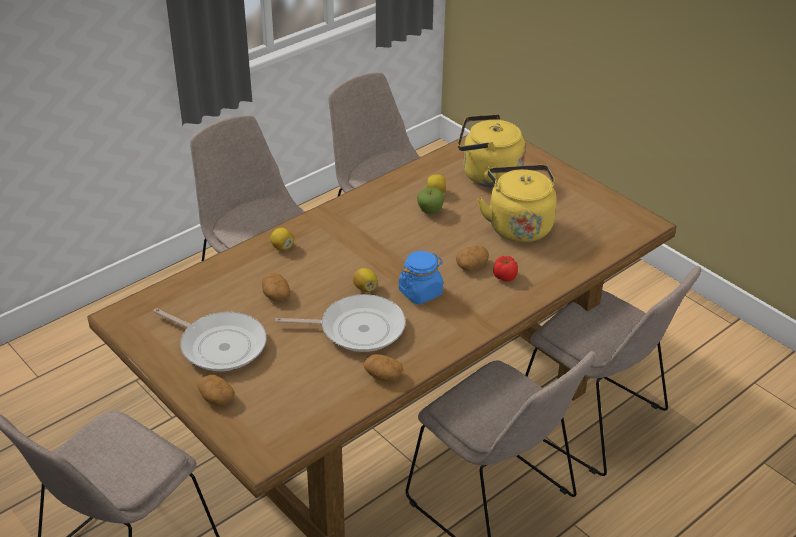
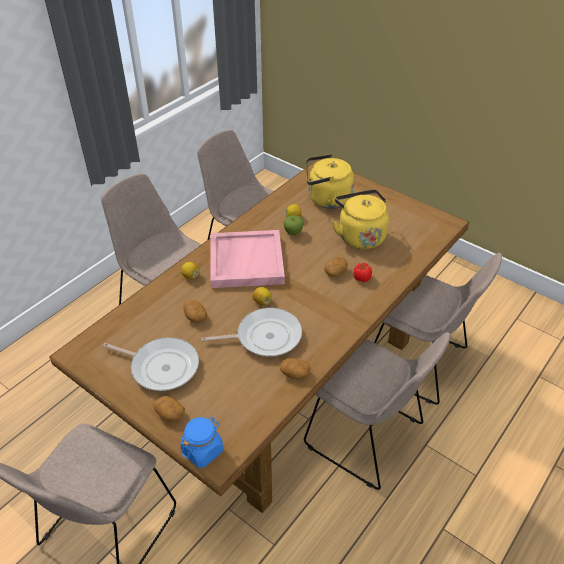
camera: 10 degrees left, 5 degrees up
blue jar [399,251,443,304] -> blue jar moved to [180,417,223,468]
none -> pink tray [210,230,285,288]

